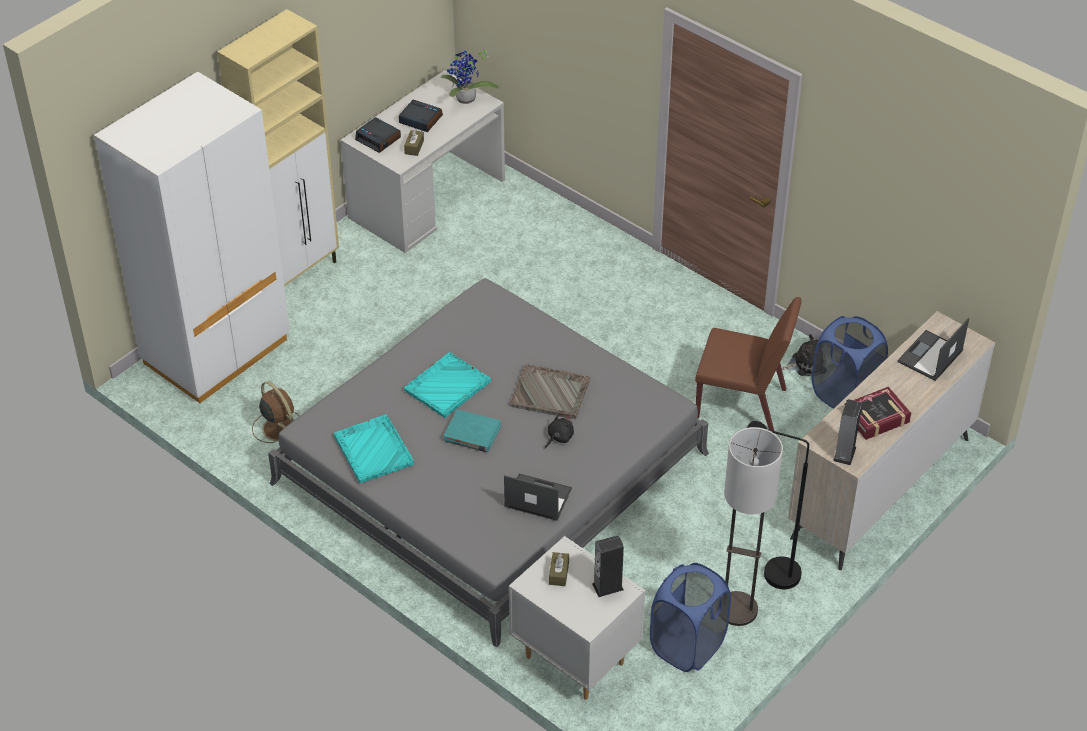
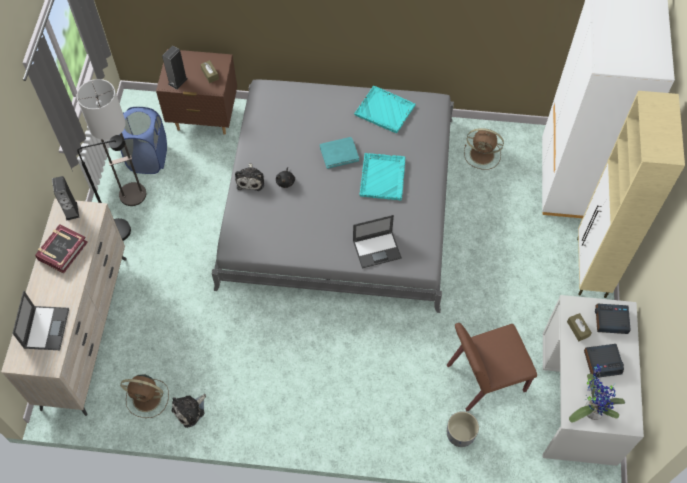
camera: 145 degrees right, 15 degrees up
laptop [504,473,572,521] -> laptop moved to [353,215,402,268]
grey tray [509,364,590,419] -> none
white nightstand [509,536,646,700] -> brown nightstand [156,49,237,135]
brown chair [695,297,801,431] -> brown chair moved to [447,323,537,412]
blue laundry basket [812,316,888,409] -> brown fan [120,374,169,418]
none -> plush toy [235,163,264,191]
none -> grey planter [447,411,479,447]

